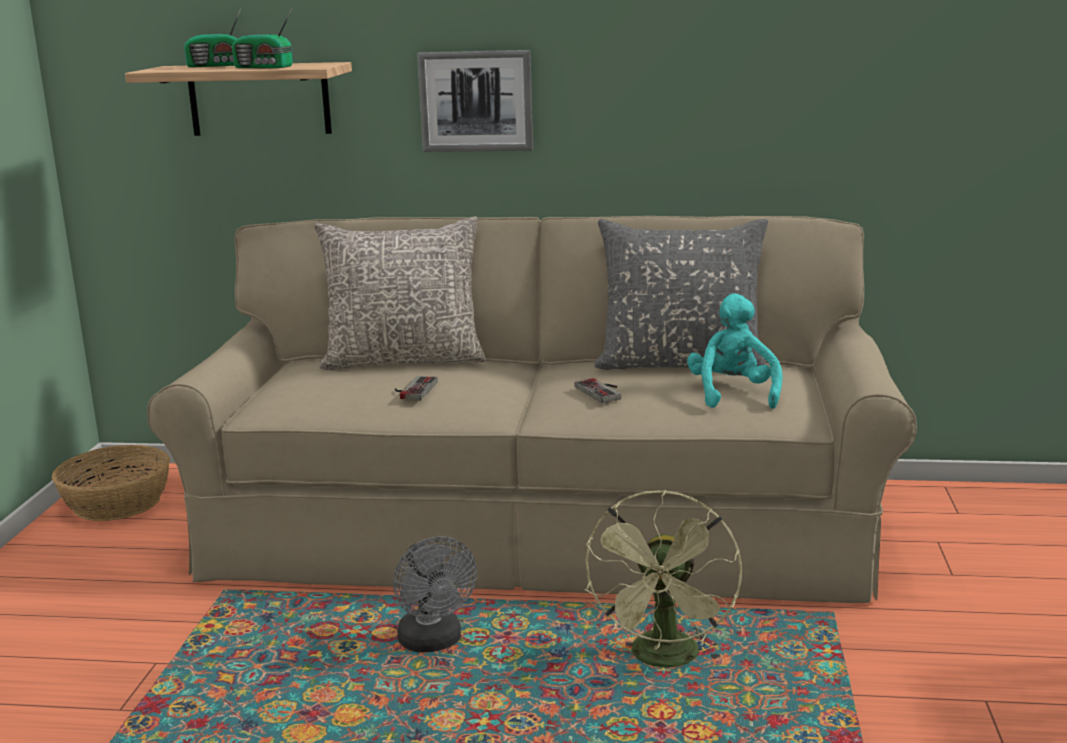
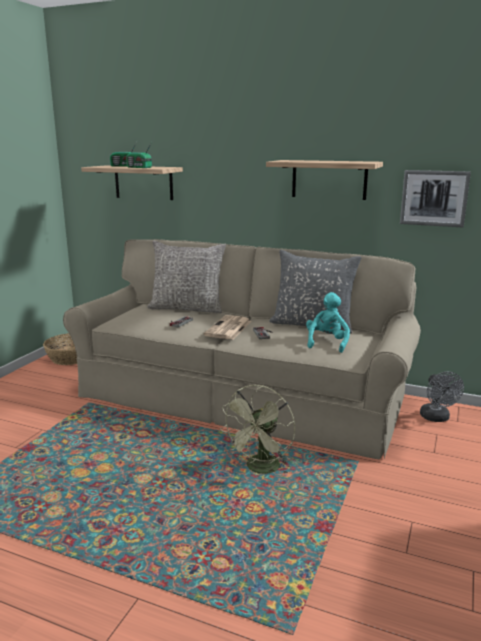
camera: 15 degrees right, 0 degrees up
grey fan [393,536,477,652] -> grey fan moved to [420,372,464,422]
picture [417,50,533,152] -> picture moved to [400,170,471,227]
none -> newspaper [204,315,251,340]
none -> shelf [266,160,383,200]

